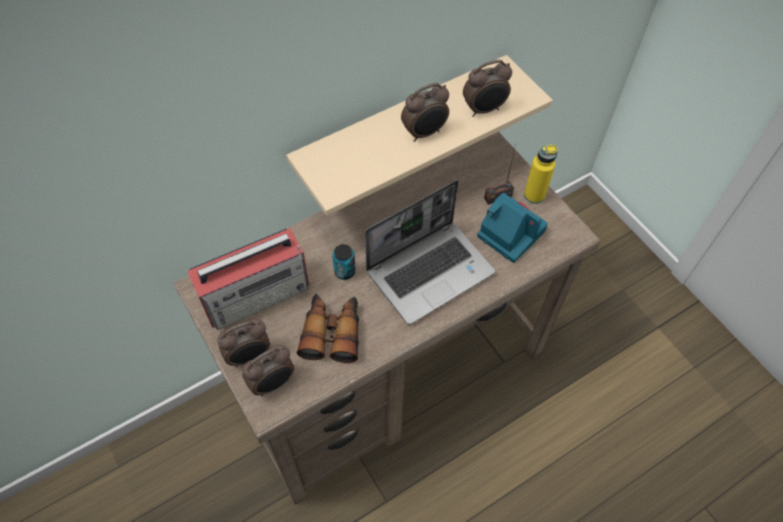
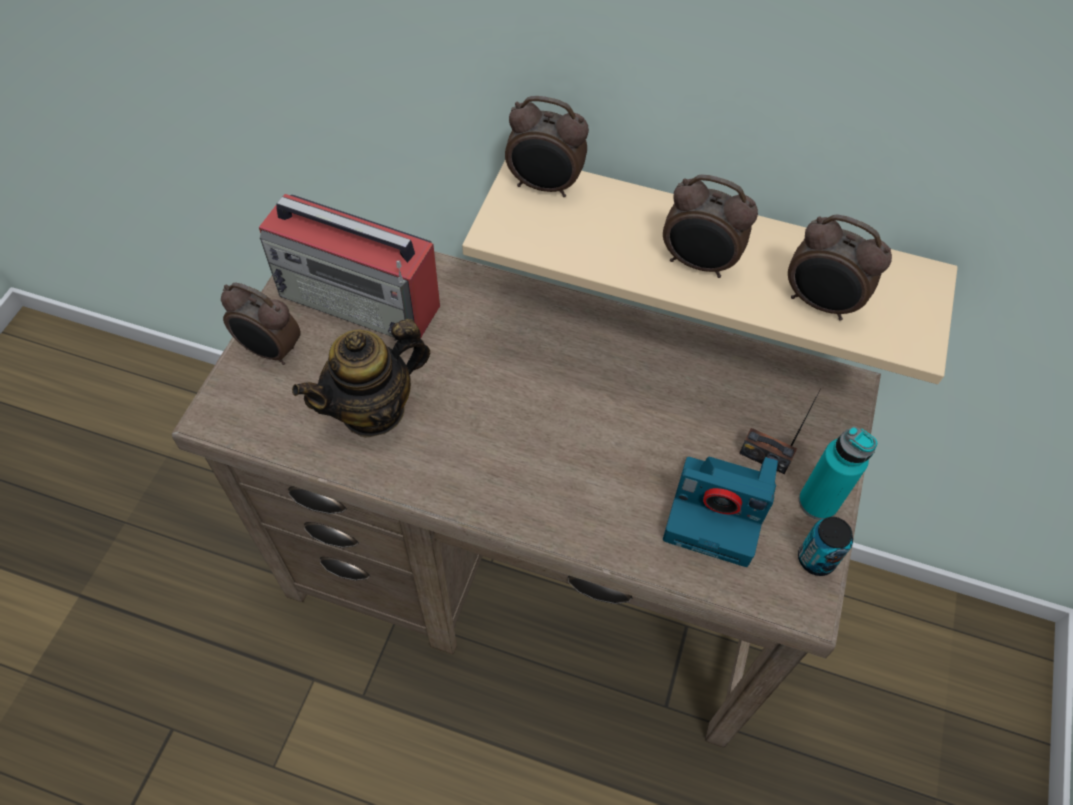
camera: 50 degrees right, 0 degrees up
alarm clock [242,345,294,397] -> alarm clock moved to [505,96,589,197]
binoculars [297,294,359,363] -> teapot [292,319,430,438]
can [332,244,356,280] -> can moved to [798,517,853,576]
laptop [365,180,495,324] -> none
camera [477,193,548,263] -> camera turned 105 degrees clockwise [663,457,778,567]
yellow bottle [524,145,558,204] -> turquoise bottle [799,427,877,520]

